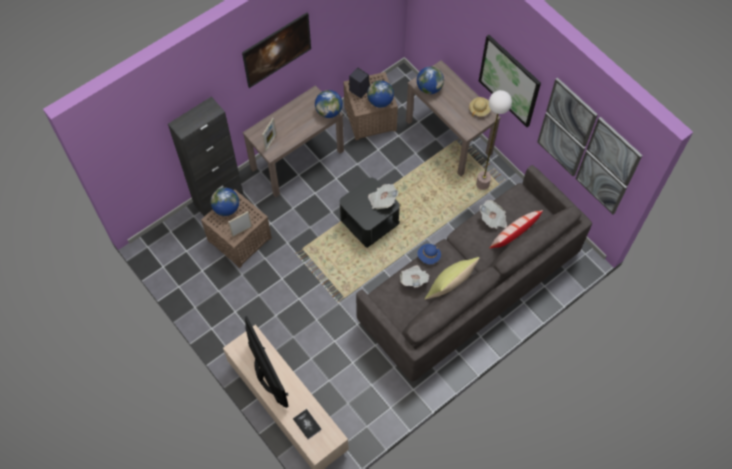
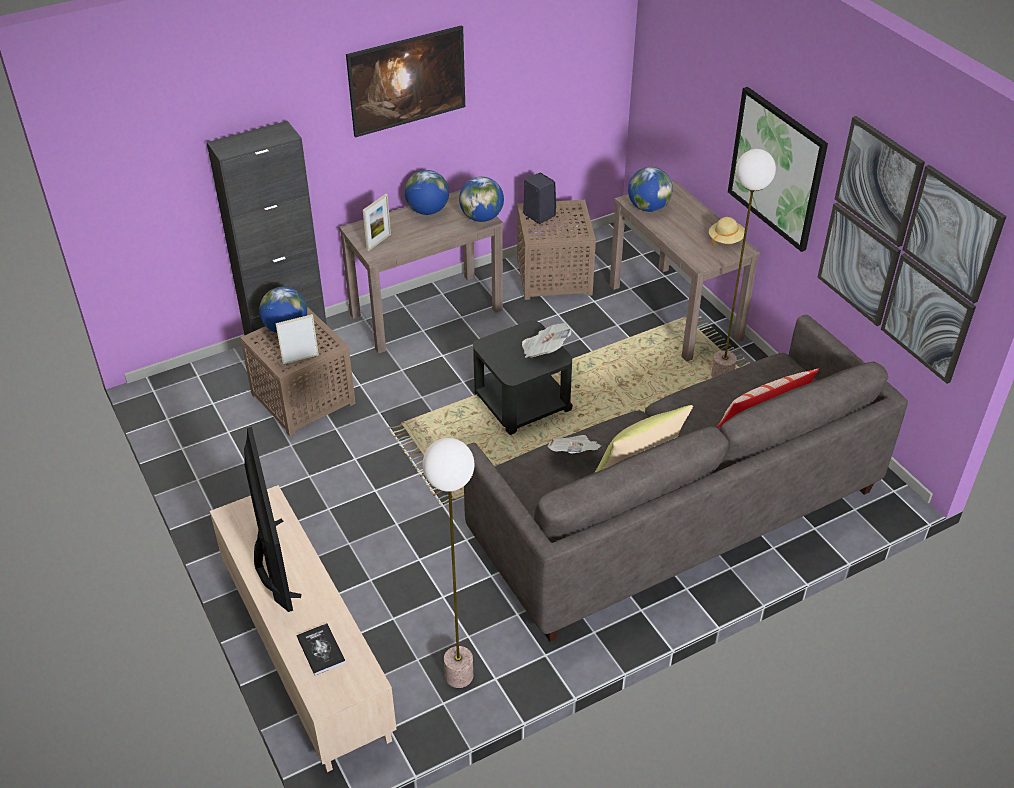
camera: 10 degrees right, 20 degrees down
globe [367,80,394,108] -> globe moved to [405,170,449,215]
blue hat [418,244,441,264] -> none
newspaper [480,200,507,229] -> none
none -> floor lamp [422,438,474,688]

